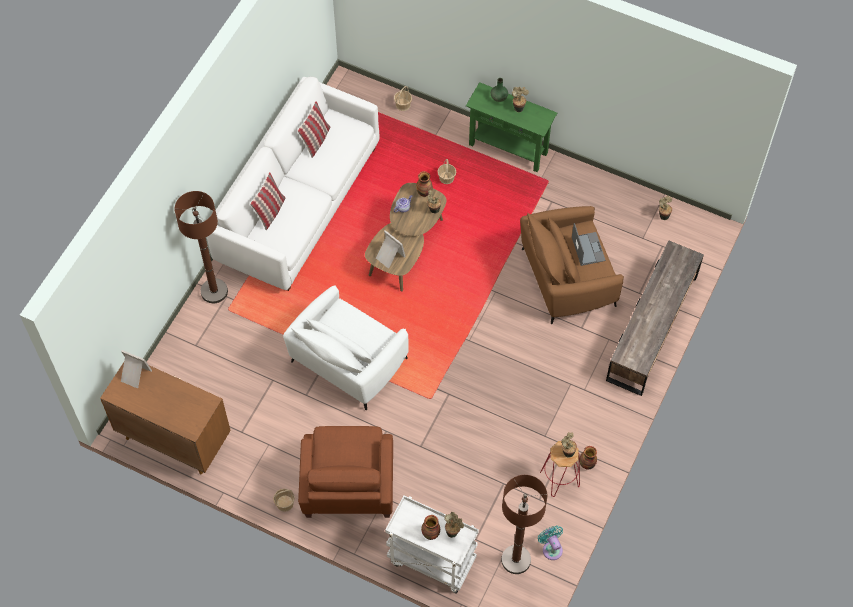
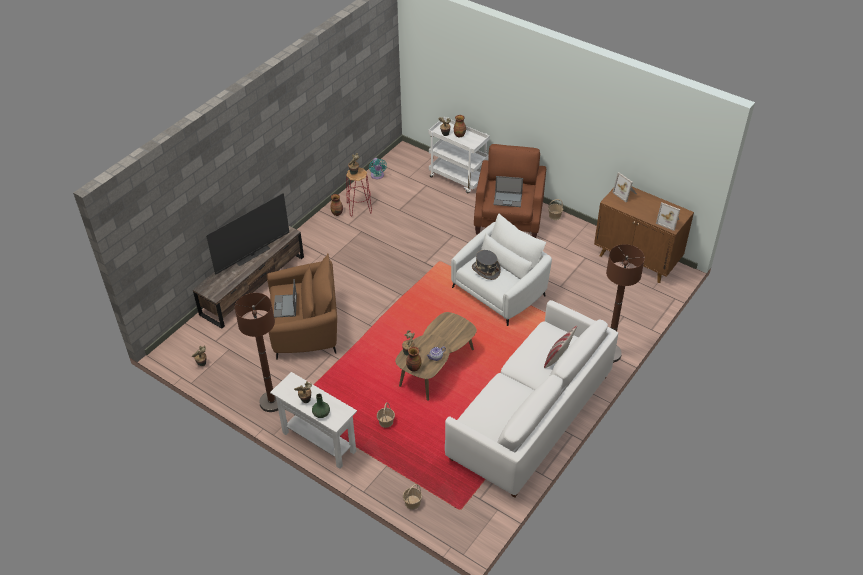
camera: 170 degrees left, 15 degrees down
pillow [298,101,330,158] -> none
picture frame [376,230,406,269] -> picture frame moved to [612,172,637,202]
green console table [466,82,557,172] -> white console table [270,372,357,469]
brown floor lamp [501,475,547,574] -> brown floor lamp moved to [235,293,278,412]
none -> television [206,193,289,275]
none -> grey hat [472,250,501,280]
none -> laptop [494,176,523,207]

